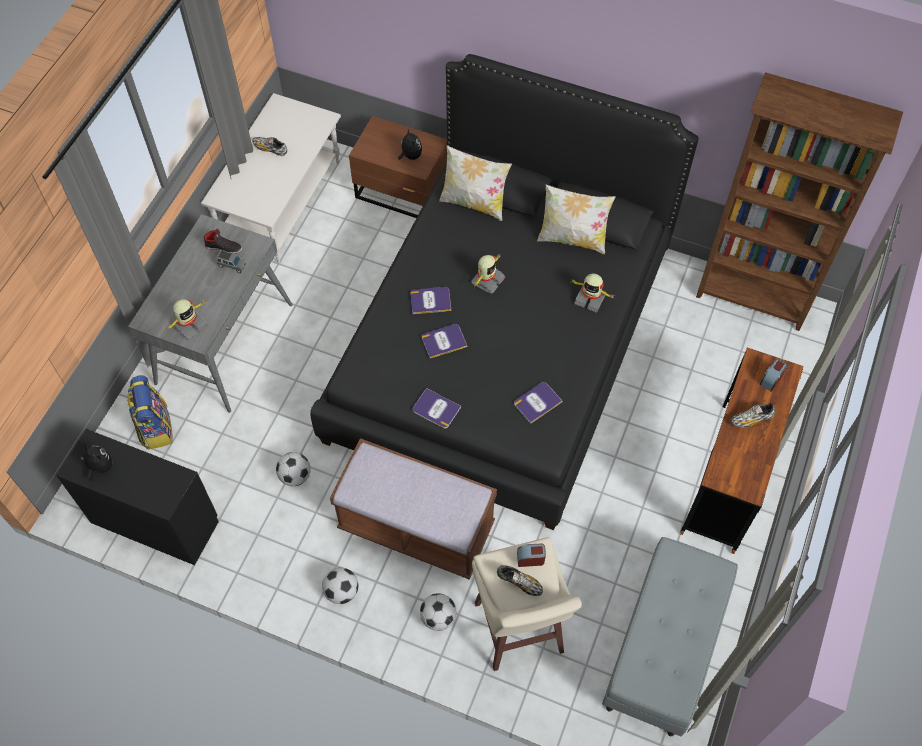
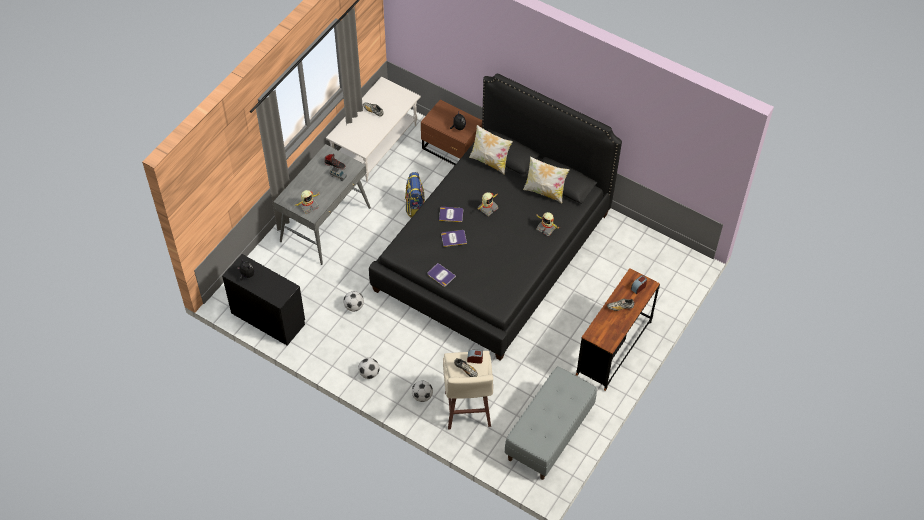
camera: 10 degrees right, 5 degrees down
backpack [127,375,173,450] -> backpack moved to [405,172,425,218]
brown bench [330,438,497,580] -> none
book [514,382,563,424] -> none
brown bookcase [696,72,903,331] -> none

